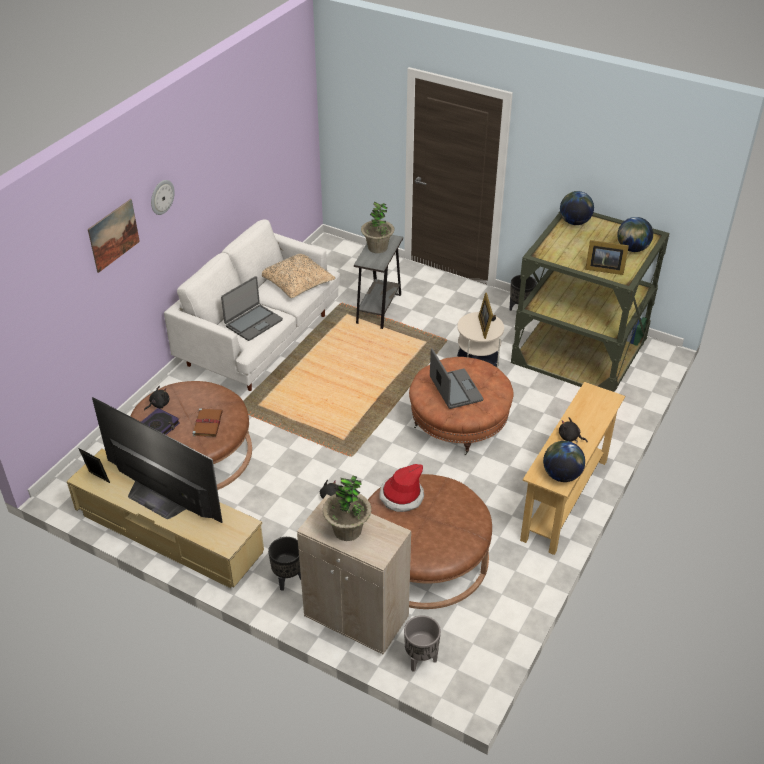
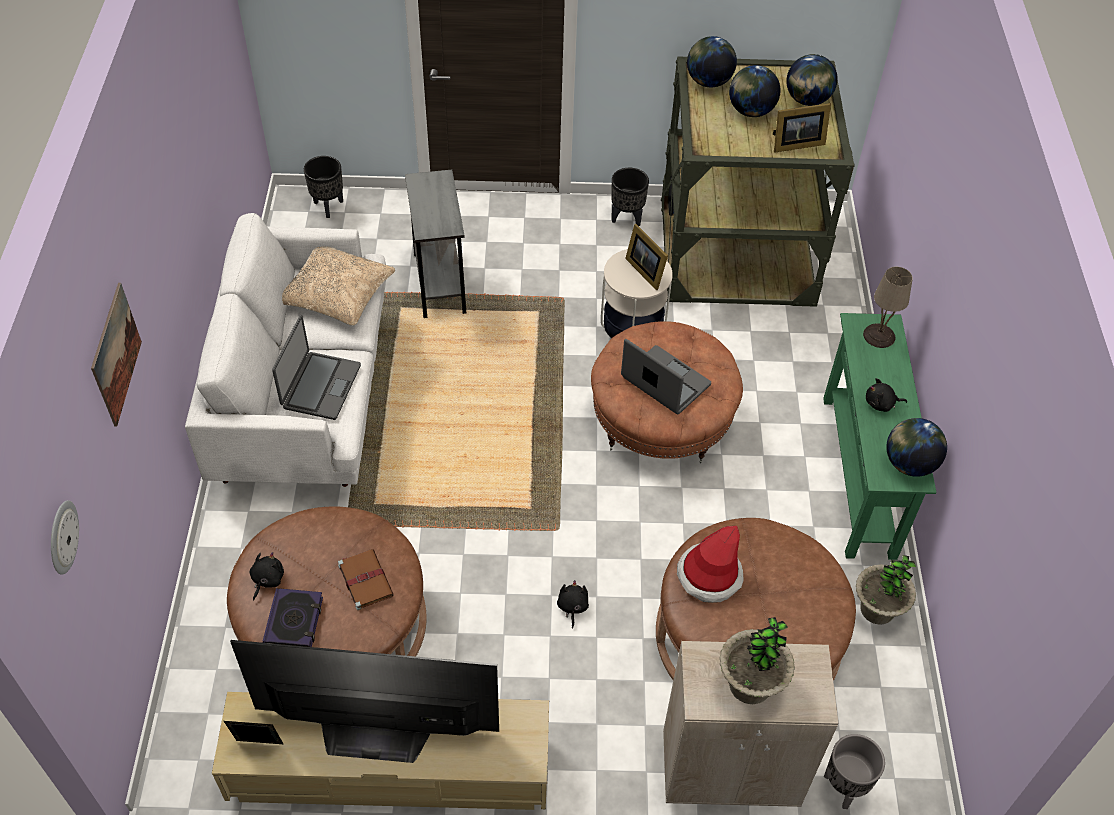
camera: 30 degrees left, 10 degrees up
wall clock [151,180,175,215] -> wall clock moved to [51,500,79,575]
black planter [268,537,301,591] -> black planter moved to [304,156,343,218]
potted plant [361,202,395,253] -> potted plant moved to [856,555,916,625]
beige console table [520,382,625,555] -> green console table [823,313,936,560]
none -> globe [729,65,780,117]
none -> beige table lamp [863,267,913,348]

